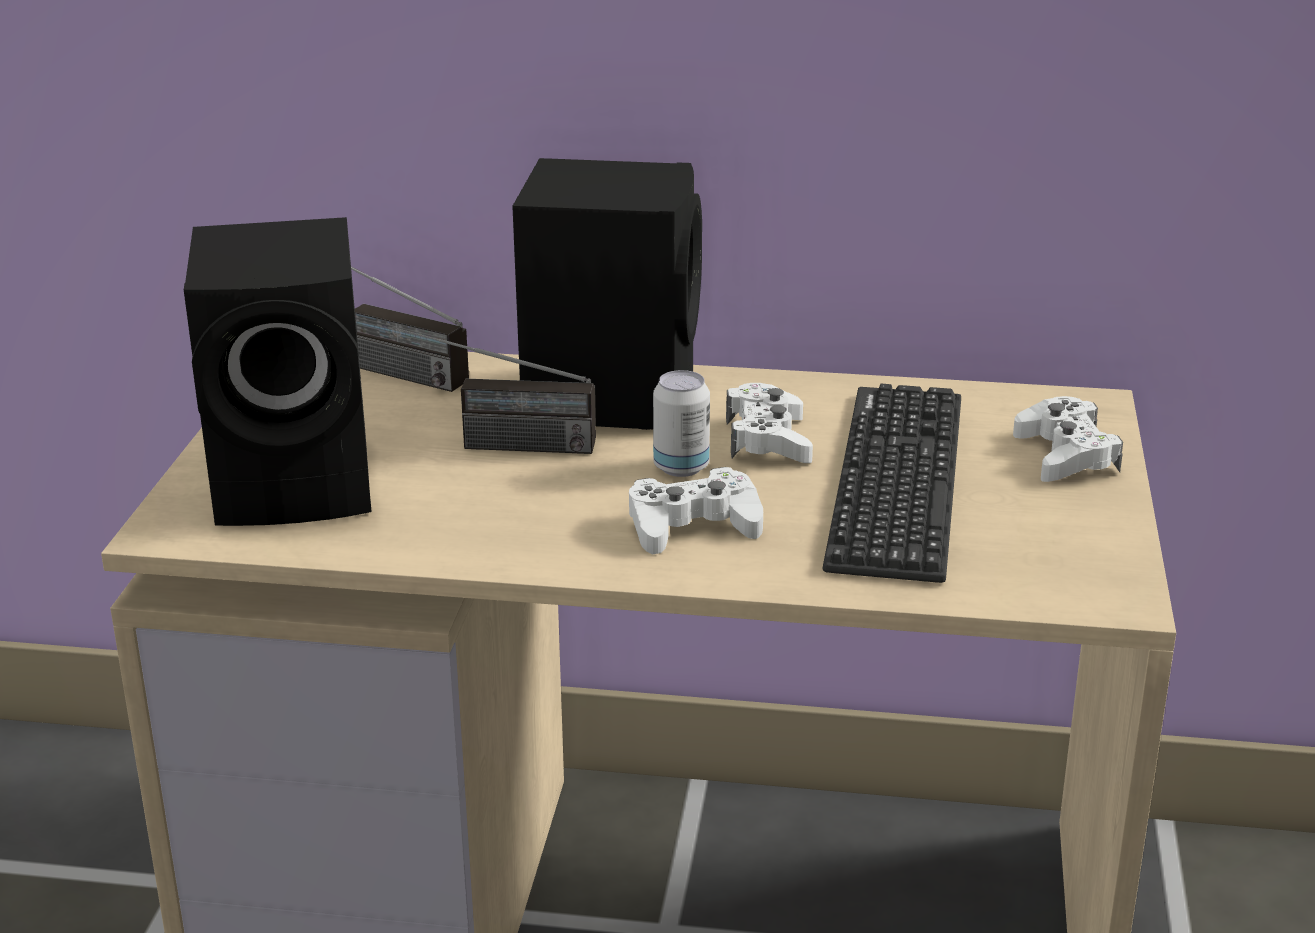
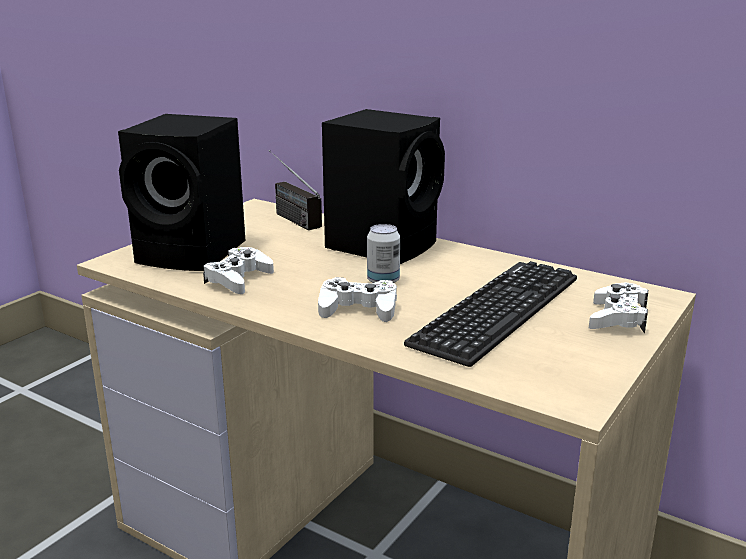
camera: 25 degrees right, 5 degrees down
radio [392,326,596,454] -> none
white game controller [726,383,813,463] -> white game controller moved to [203,247,274,294]

